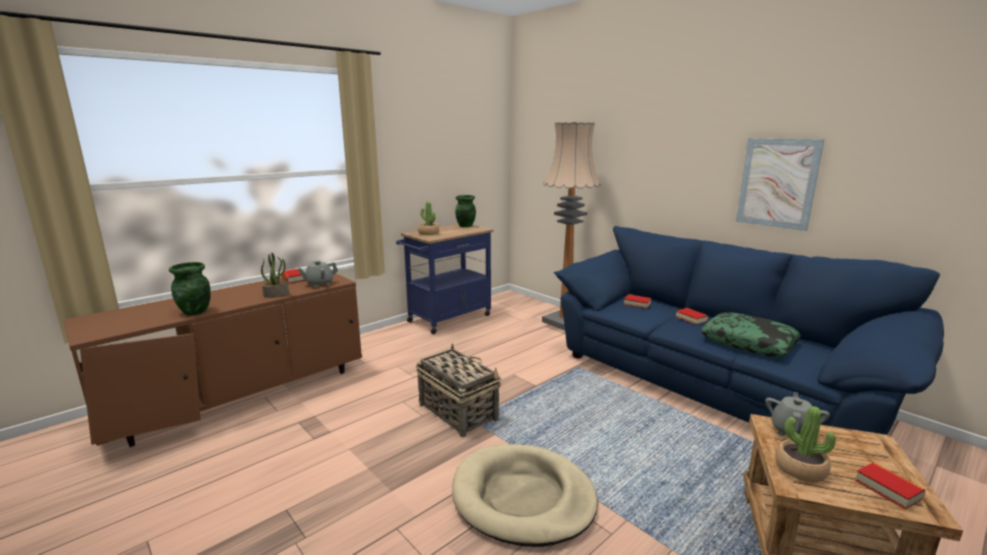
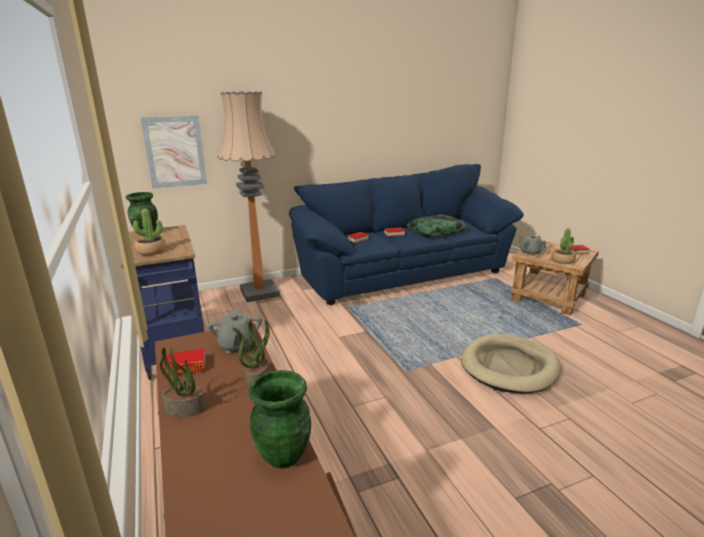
camera: 70 degrees left, 5 degrees up
basket [416,343,501,437] -> none
picture [736,138,824,231] -> picture moved to [141,116,207,188]
none -> potted plant [159,346,206,417]

